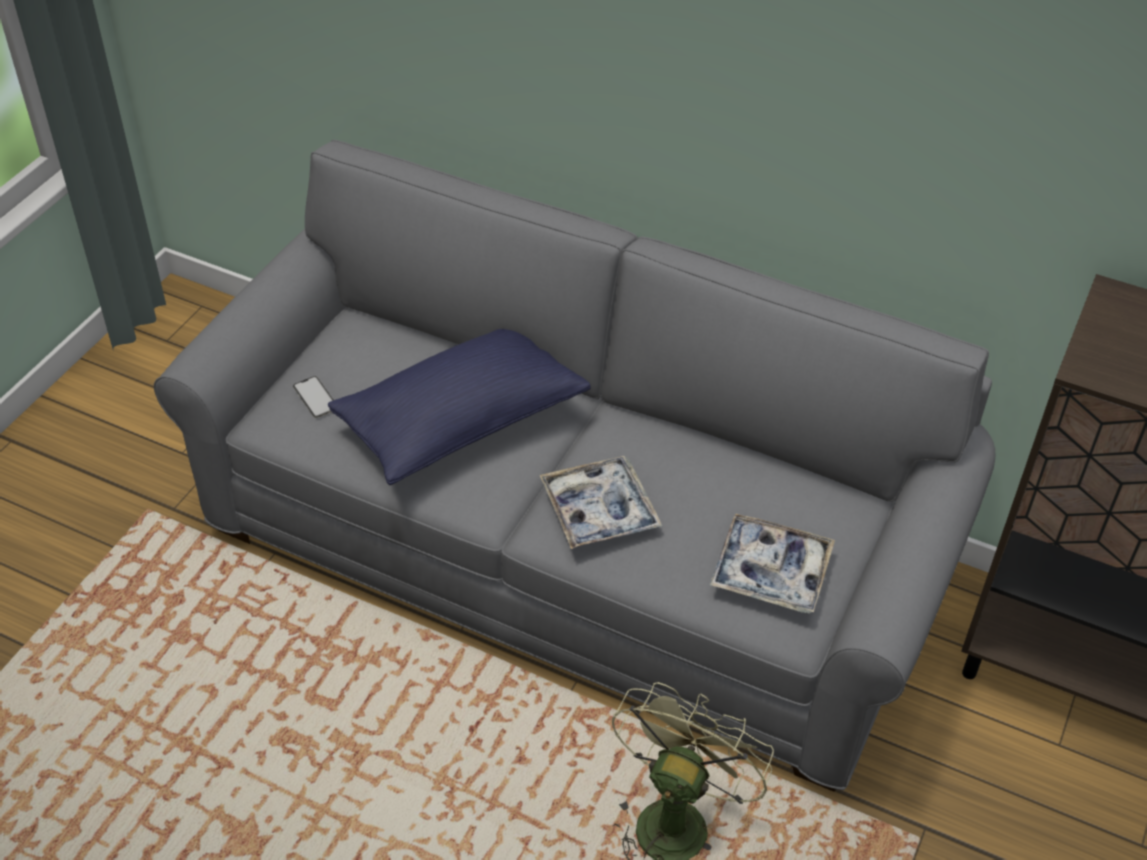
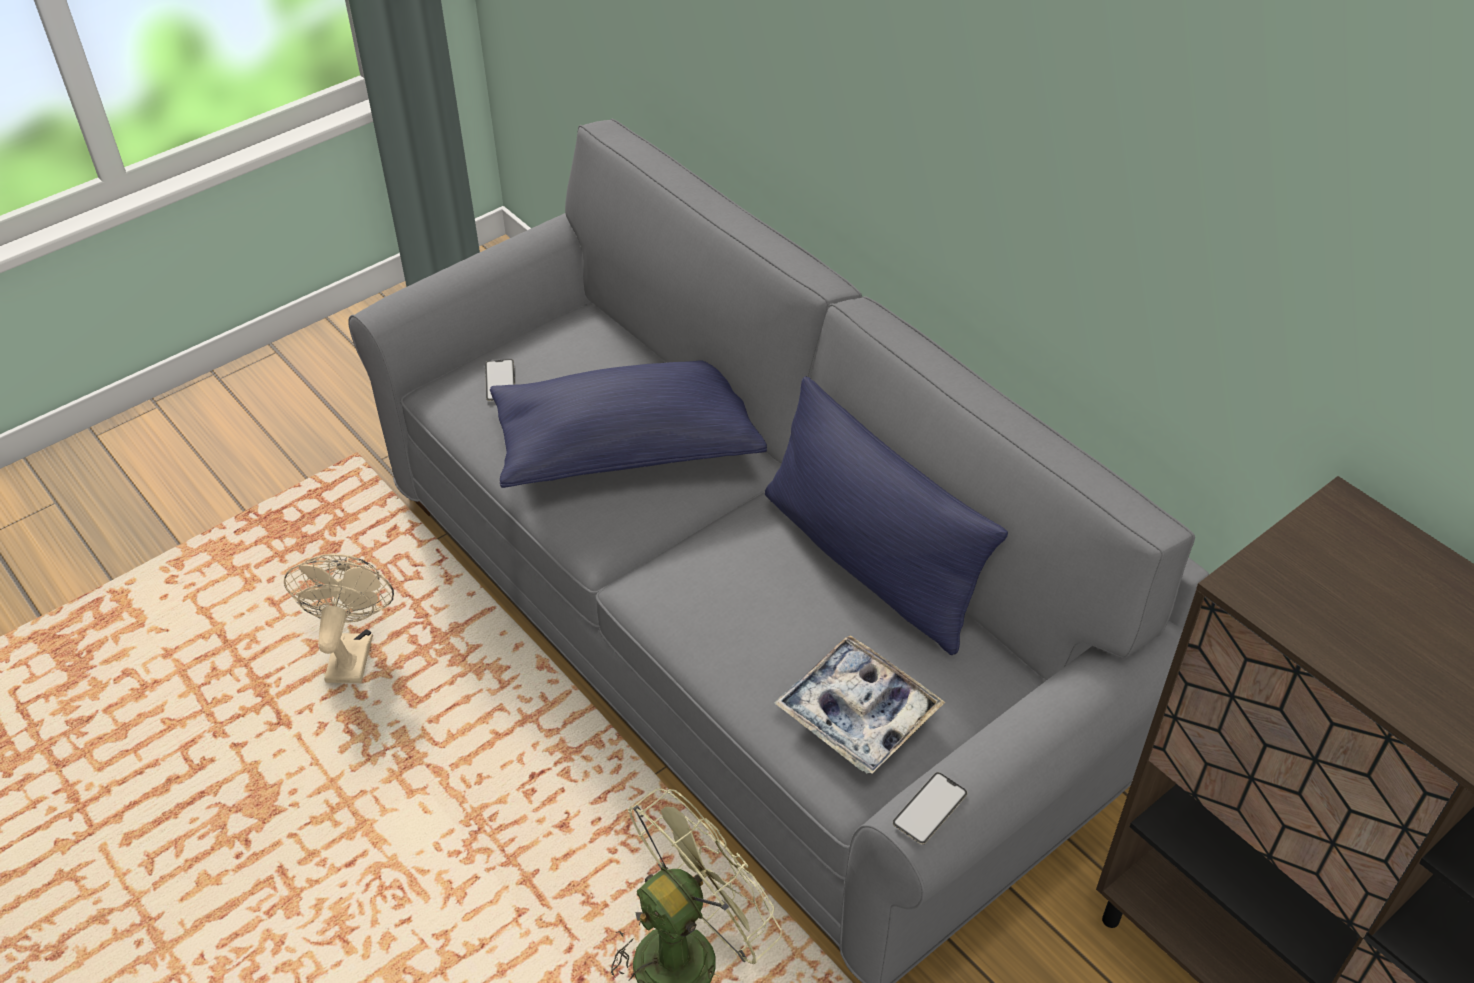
camera: 25 degrees right, 0 degrees up
tray [540,456,662,549] -> none
none -> beige fan [284,553,394,683]
none -> blue pillow [765,376,1008,655]
none -> phone [893,772,967,845]

